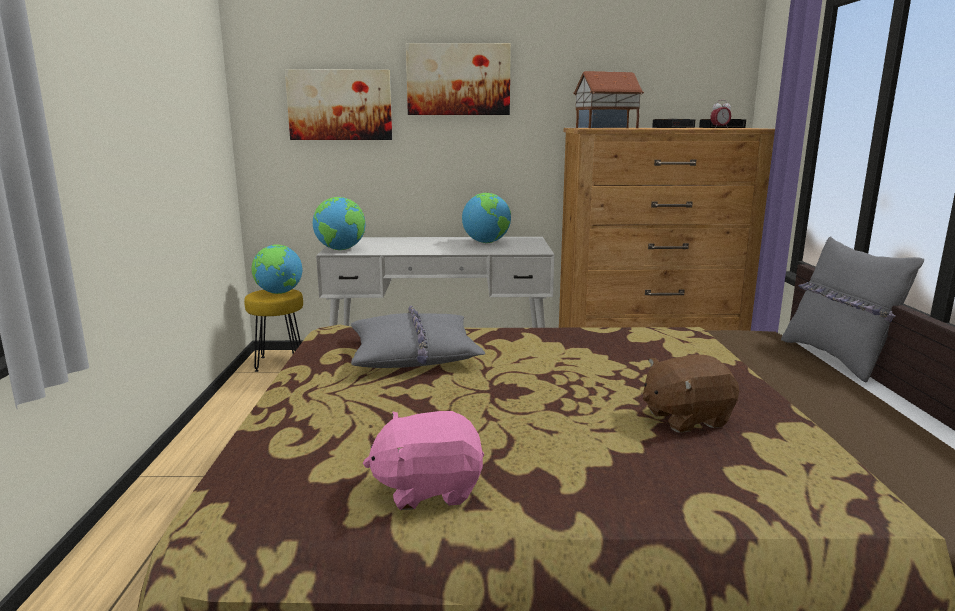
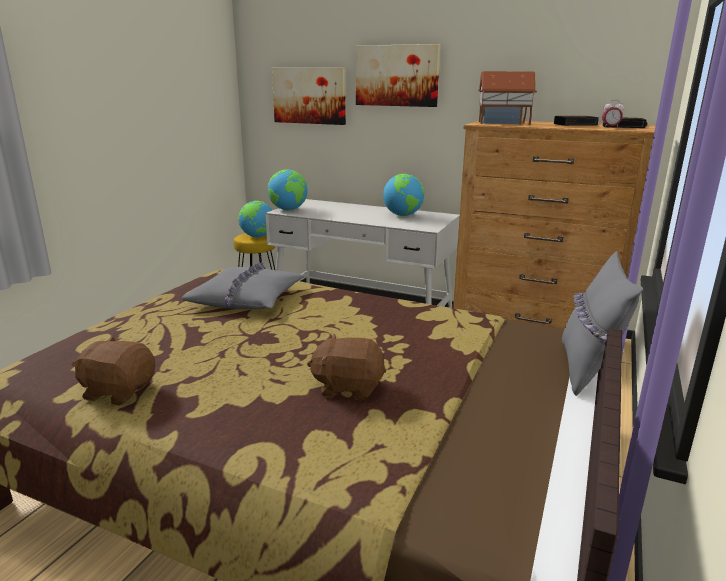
camera: 25 degrees right, 5 degrees up
pink plush toy [363,411,484,510] -> brown plush toy [71,336,155,406]

